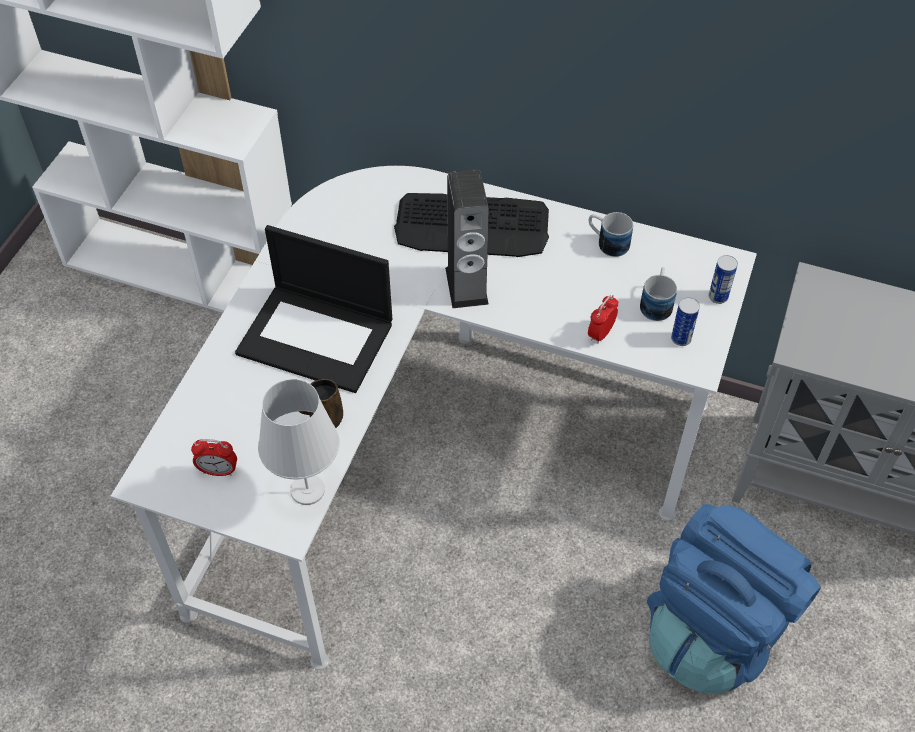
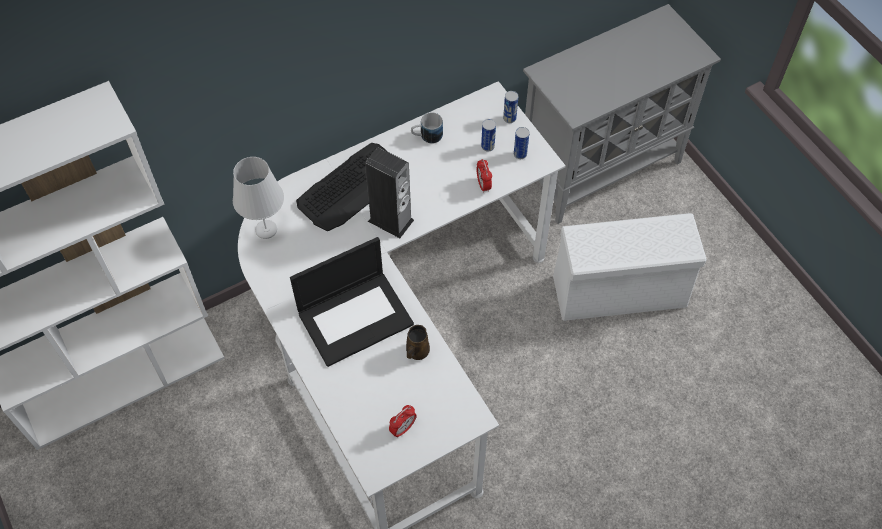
camera: 50 degrees left, 5 degrees up
white table lamp [258,379,340,505] -> white table lamp moved to [233,157,284,239]
mug [640,267,677,321] -> can [481,119,496,152]
blue backpack [647,504,821,694] -> white storage box [553,213,707,321]

